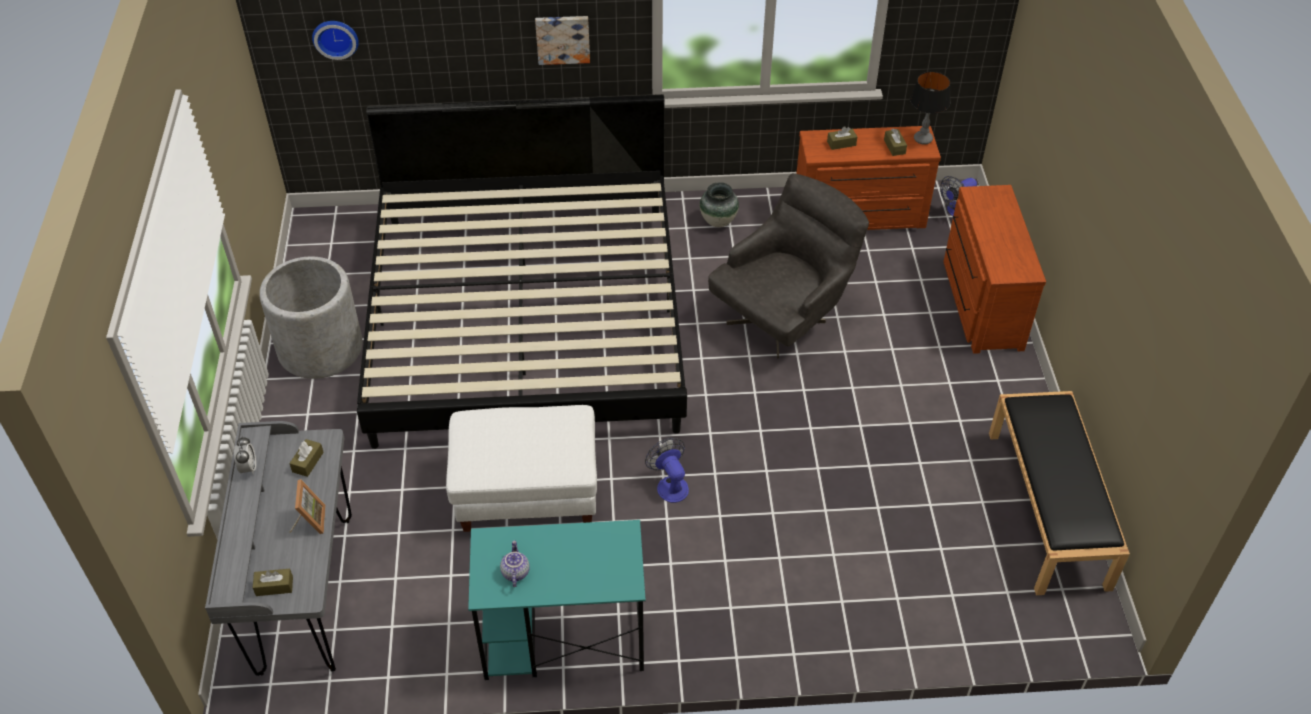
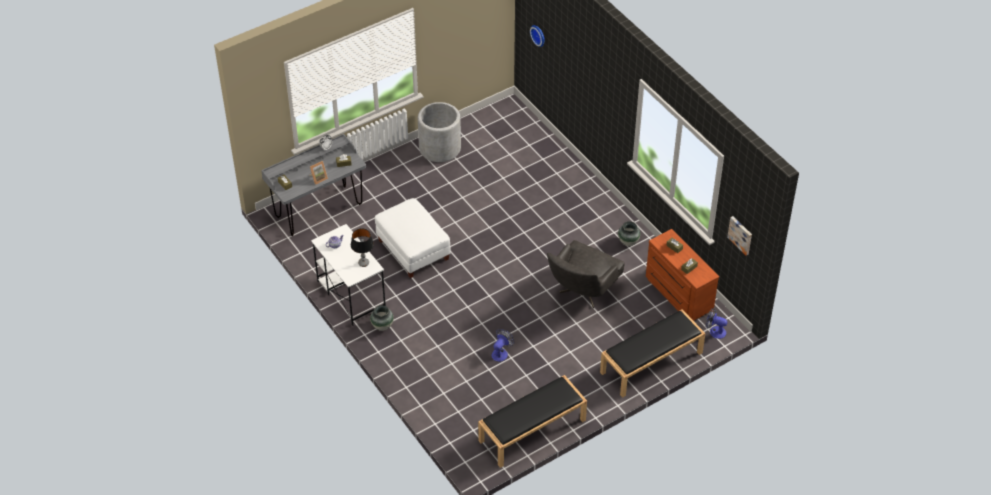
camera: 60 degrees right, 0 degrees up
bed [357,94,687,449] -> none
turquoise desk [468,520,646,680] -> white desk [311,224,386,326]
picture [535,16,590,65] -> picture moved to [727,216,752,256]
fan [645,438,689,503] -> fan moved to [492,329,514,362]
grey armchair [708,173,869,359] -> grey armchair turned 105 degrees clockwise [547,240,625,308]
table lamp [910,71,951,145] -> table lamp moved to [351,228,374,267]
brown dresser [943,185,1046,354] -> black bench [600,310,706,398]
none -> vase [370,305,394,331]

